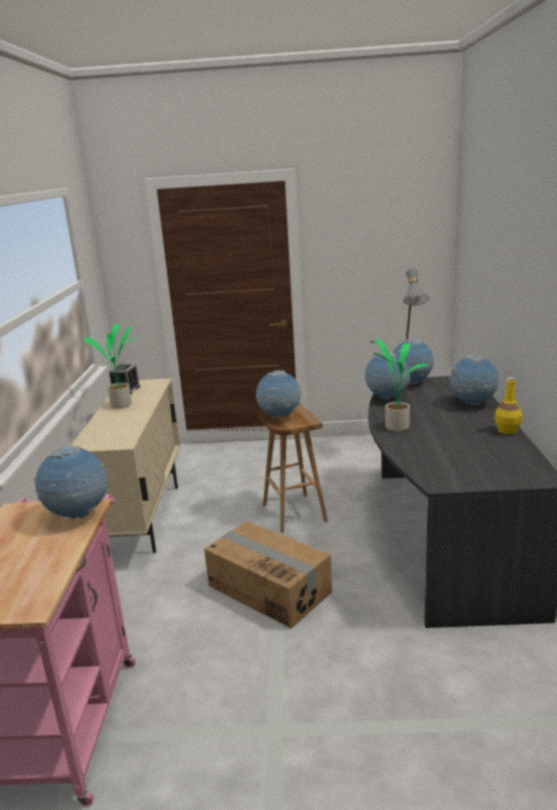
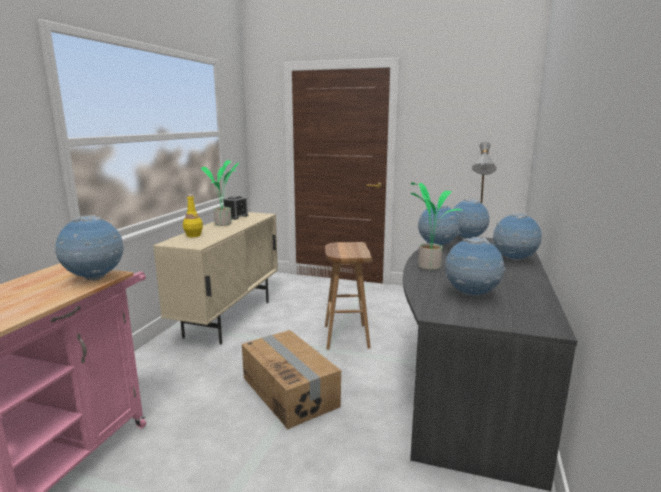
camera: 15 degrees right, 5 degrees down
globe [256,370,302,418] -> globe moved to [445,237,505,296]
yellow bottle [494,377,522,434] -> yellow bottle moved to [183,195,203,237]

